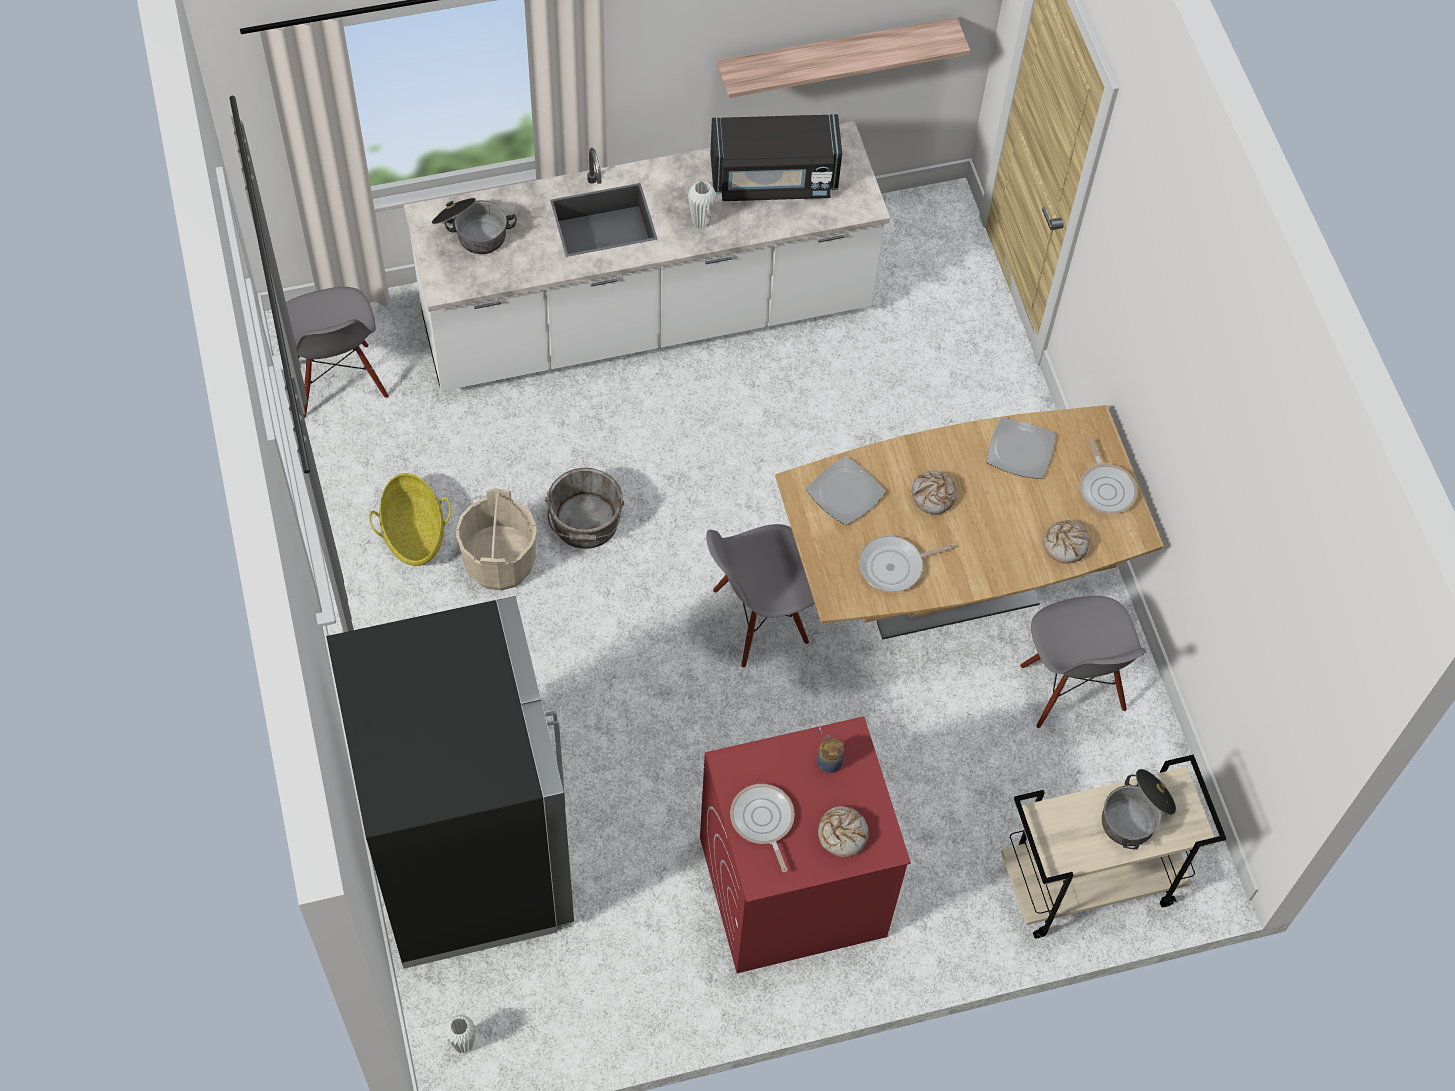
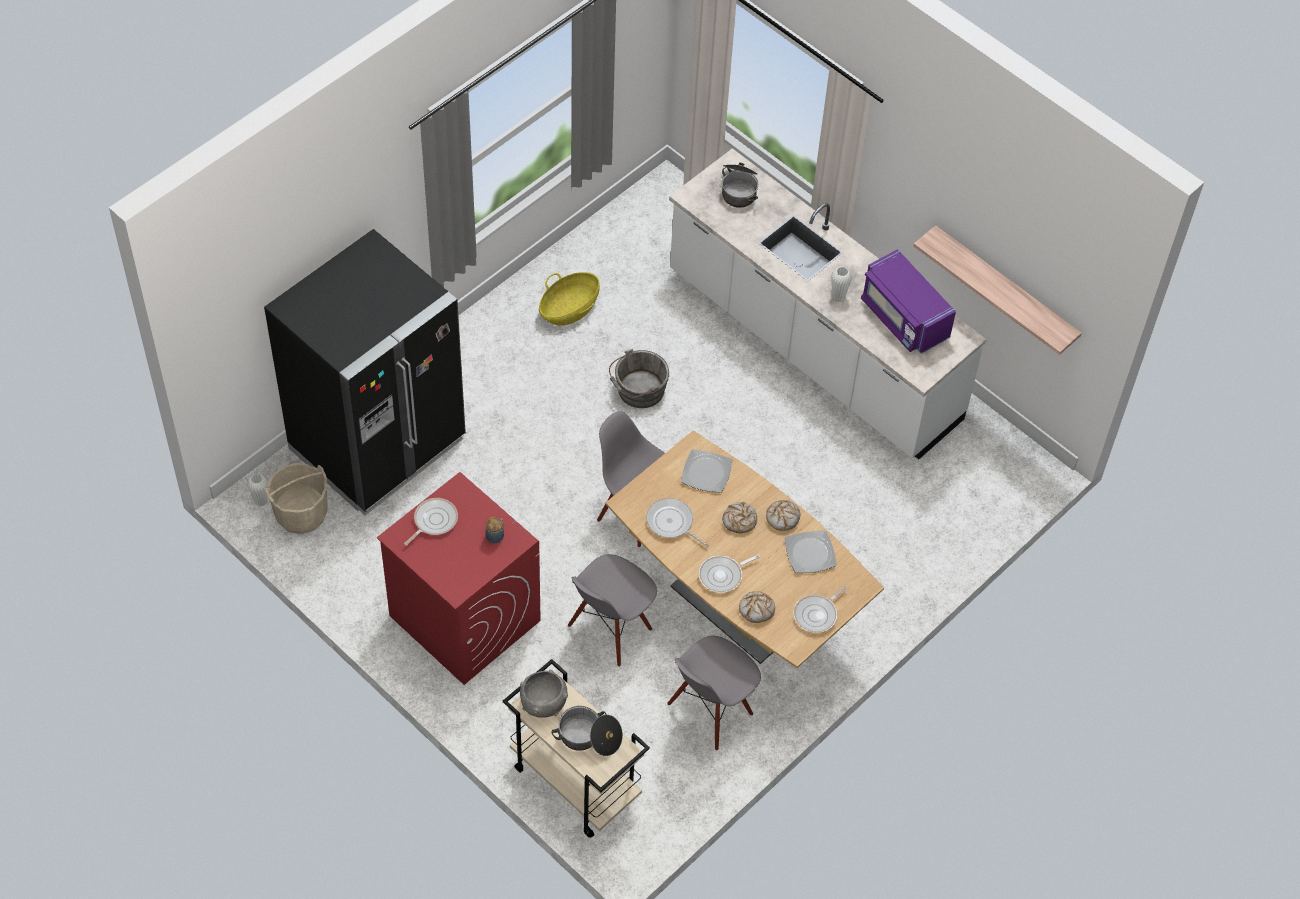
camera: 60 degrees right, 5 degrees down
grey chair [286,287,389,418] -> grey chair moved to [568,554,657,667]
beige bucket [456,488,537,591] -> beige bucket moved to [265,463,328,534]
black microwave [710,114,842,201] -> purple microwave [861,249,956,354]
bread [818,806,869,857] -> bread moved to [766,500,800,531]
none -> grey bowl [520,670,568,718]
none -> frying pan [699,554,760,593]

